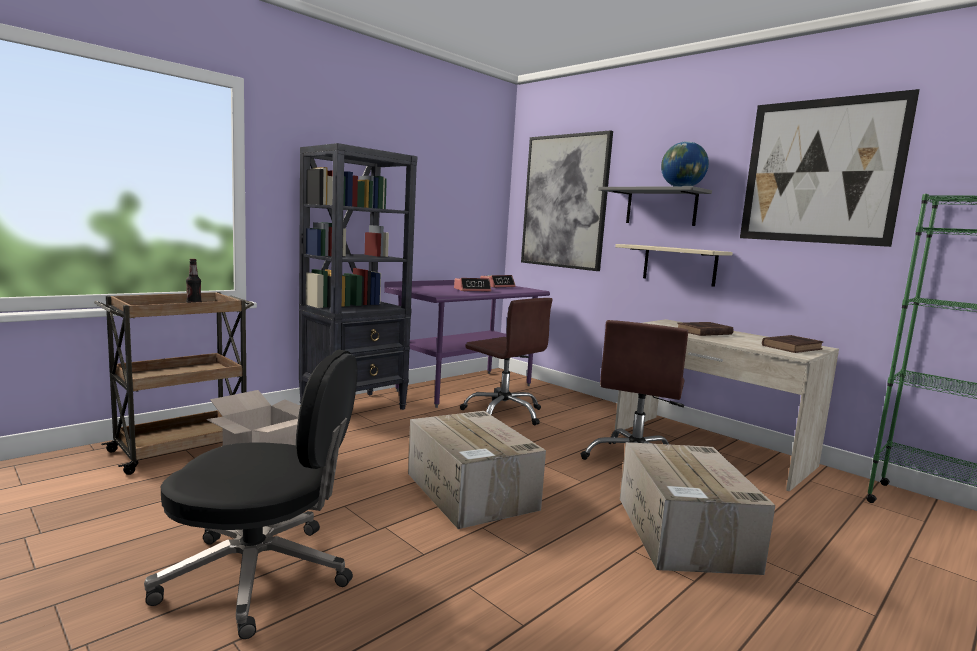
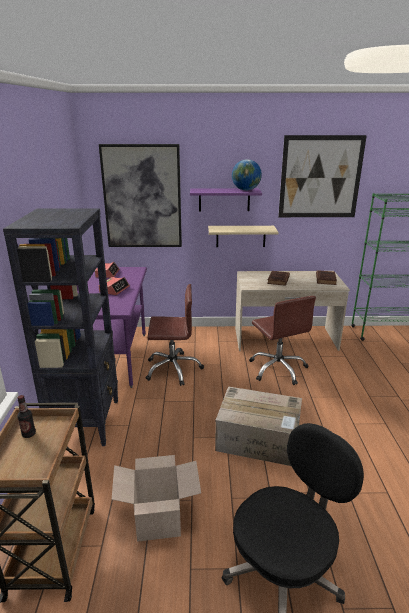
camera: 45 degrees left, 15 degrees up
grey shelf [598,186,712,226] -> purple shelf [190,188,262,211]
cardboard box [620,442,775,575] -> none

